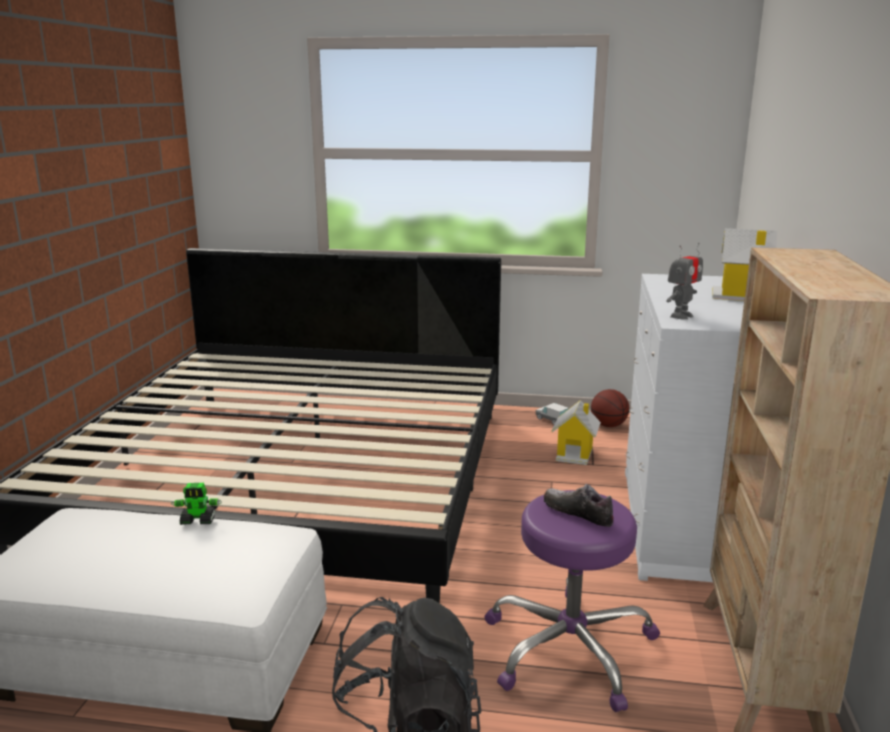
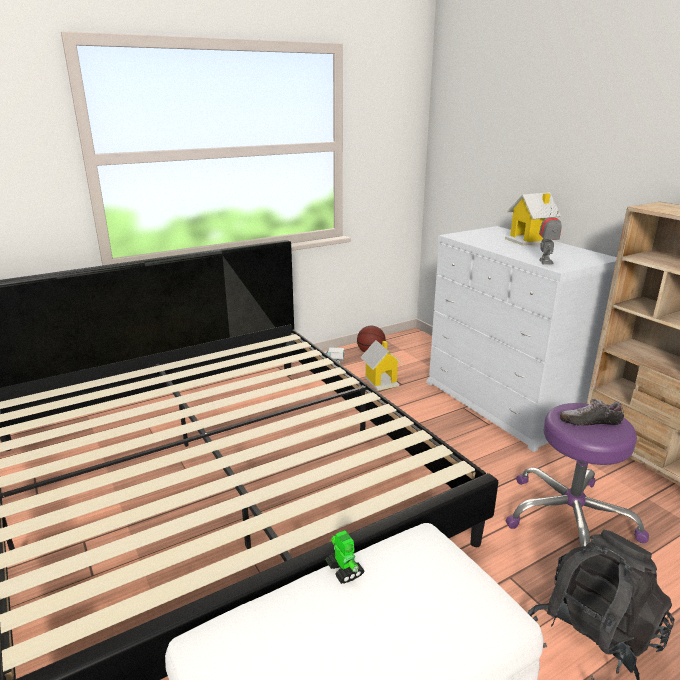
camera: 40 degrees left, 5 degrees up
toy robot [171,483,222,525] -> toy robot turned 75 degrees counterclockwise [325,530,364,584]

